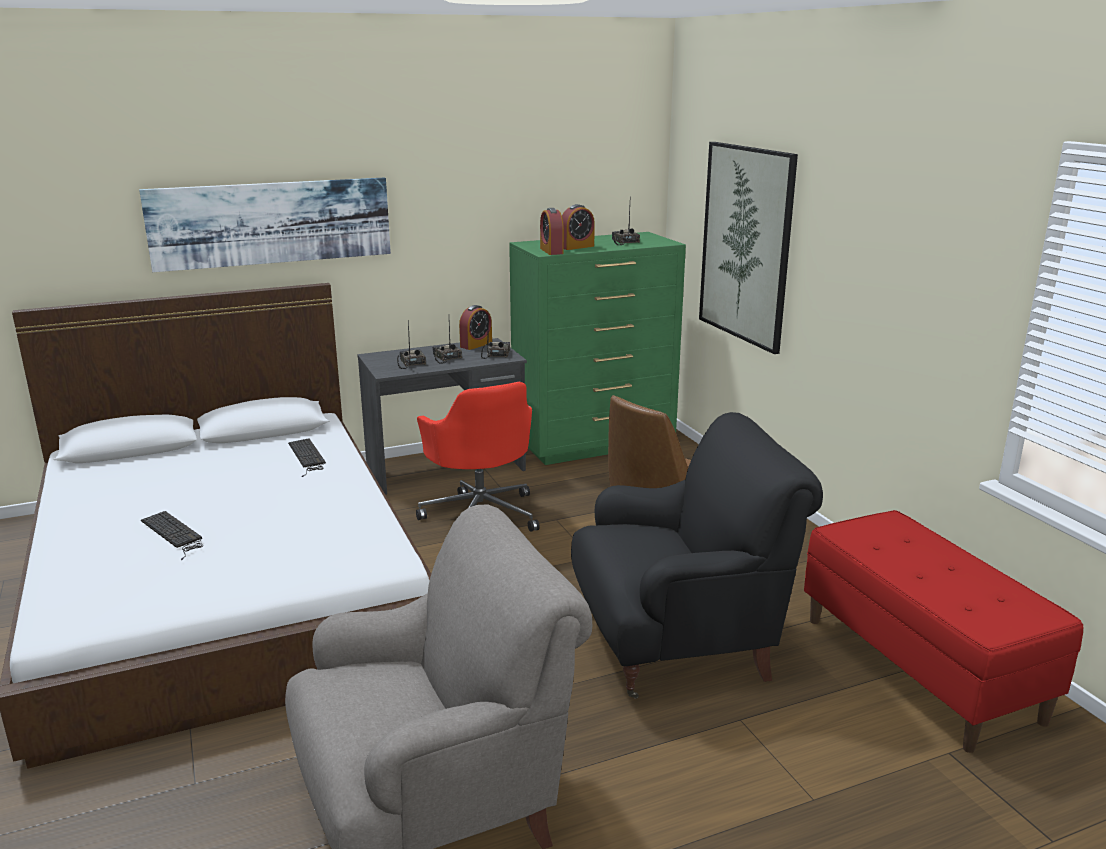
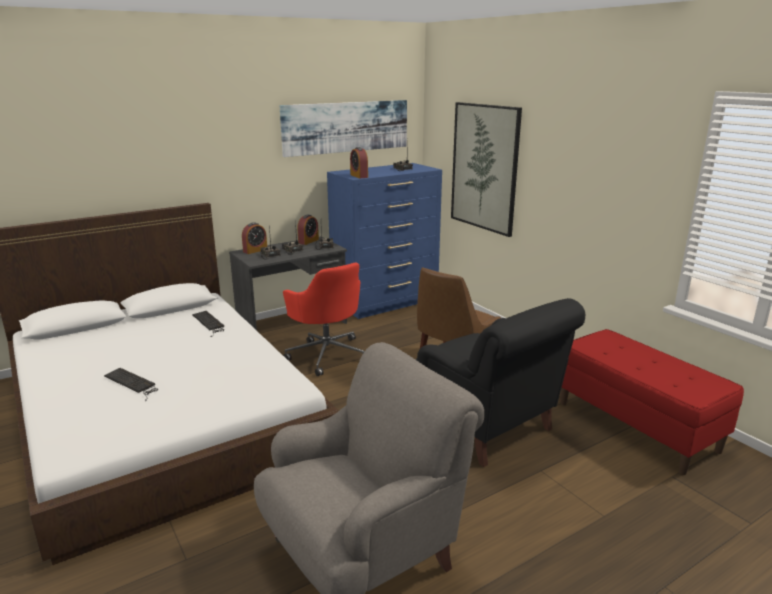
camera: 10 degrees left, 0 degrees up
picture [139,177,391,272] -> picture moved to [279,100,407,157]
green dresser [509,232,686,465] -> blue dresser [327,163,442,319]
alarm clock [562,204,595,250] -> alarm clock moved to [242,222,267,254]
black armchair [571,412,823,699] -> black armchair turned 75 degrees clockwise [415,298,585,467]

